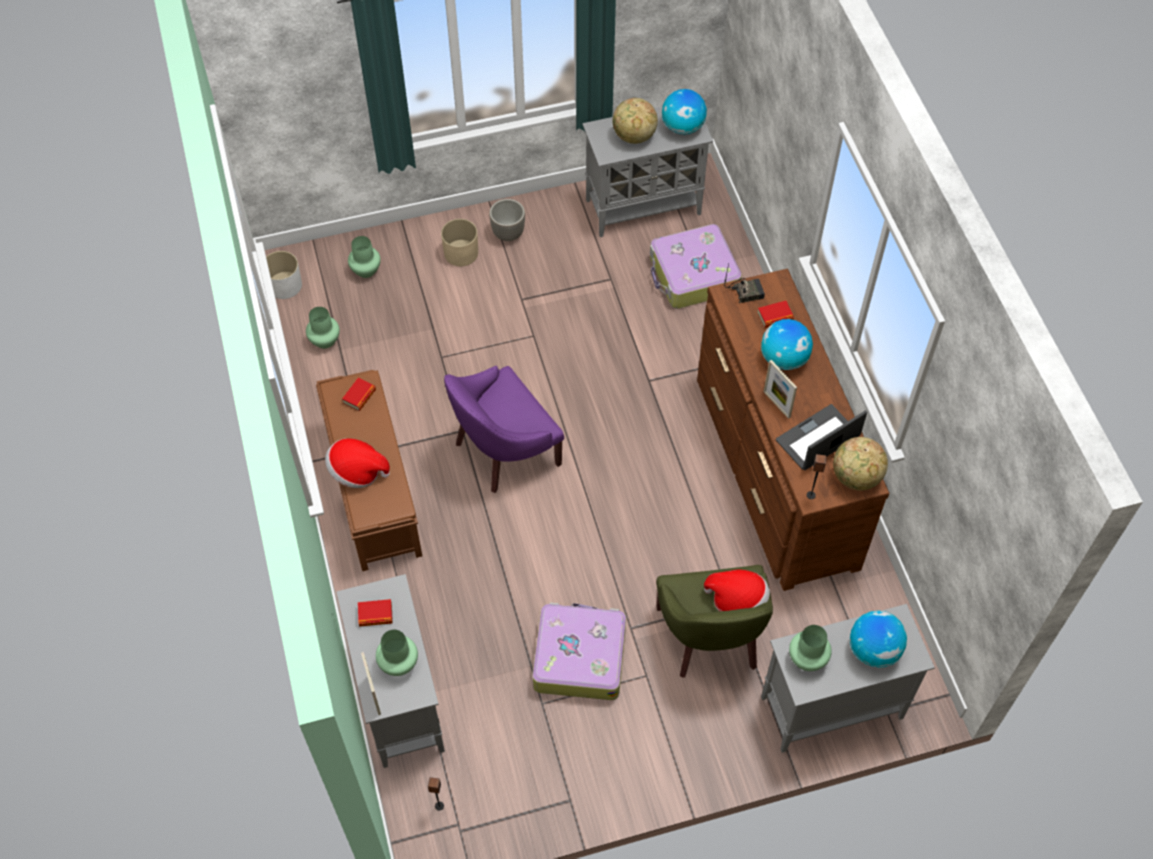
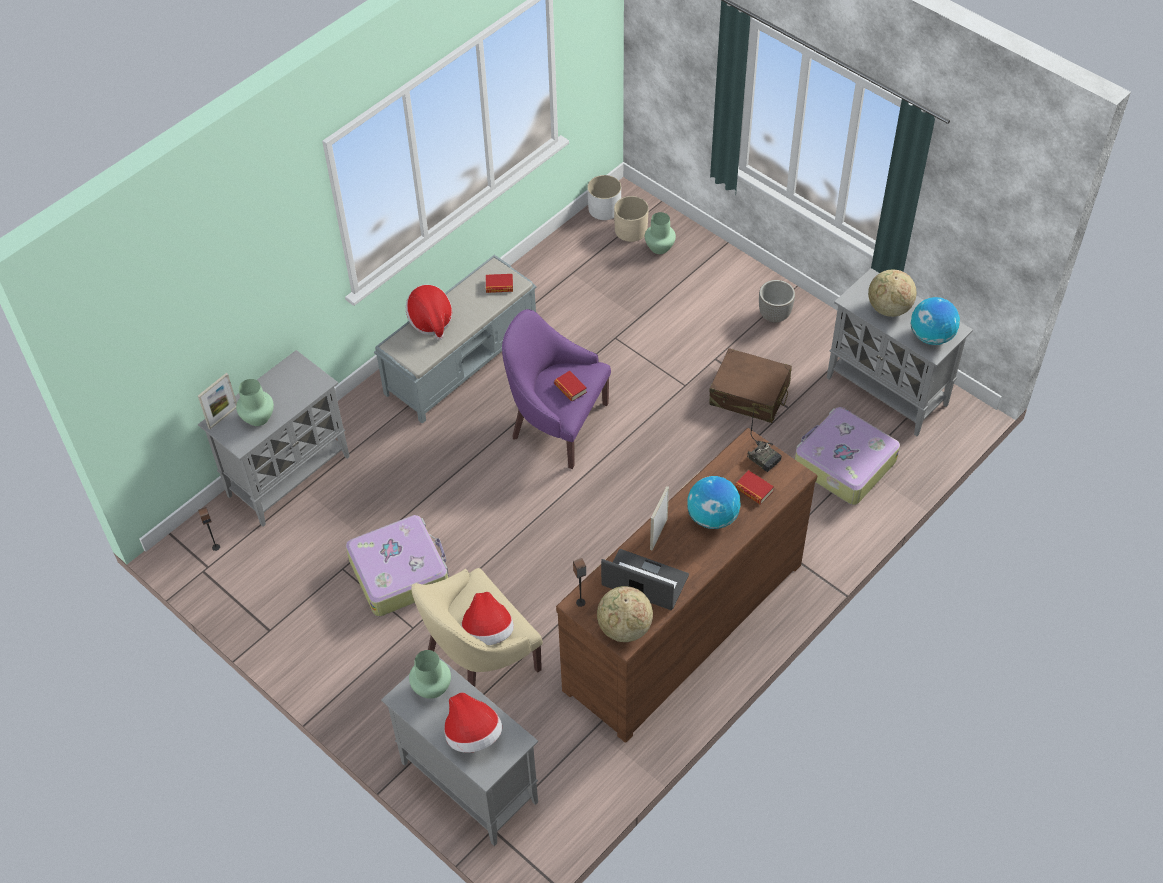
camera: 60 degrees right, 5 degrees down
green vase [306,307,340,349] -> none
brown bench [316,370,422,571] -> grey bench [374,255,537,424]
book [358,599,393,627] -> book moved to [554,371,587,401]
beige planter [441,219,478,266] -> beige planter moved to [614,196,649,242]
green armchair [656,565,773,678] -> beige armchair [411,568,543,687]
globe [850,611,907,668] -> hat [444,692,502,753]
none -> brown suitcase [709,348,792,423]

